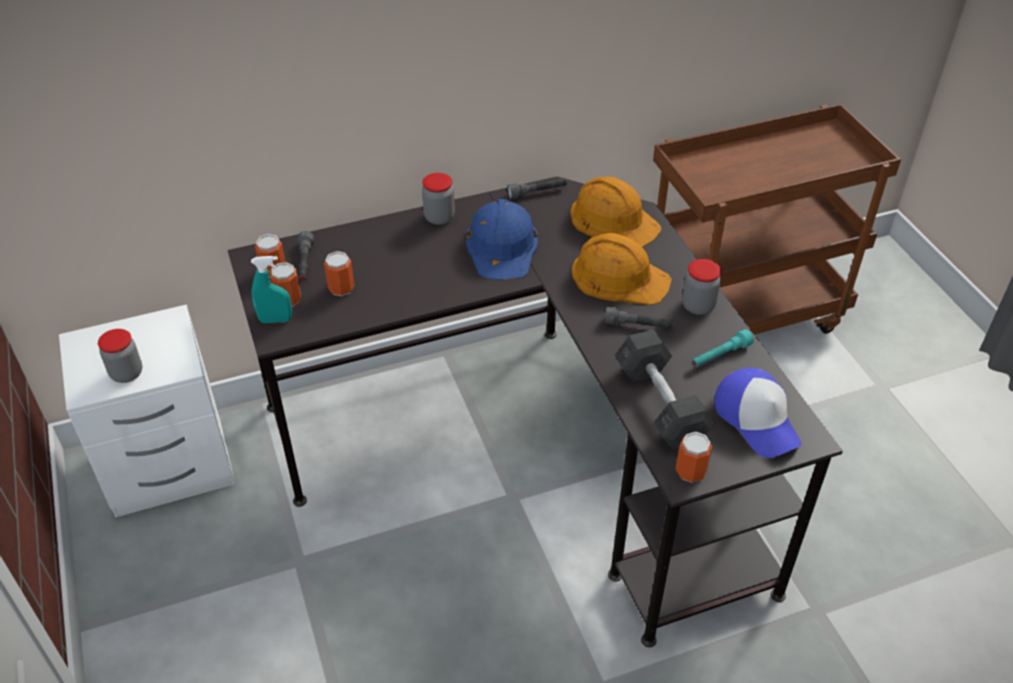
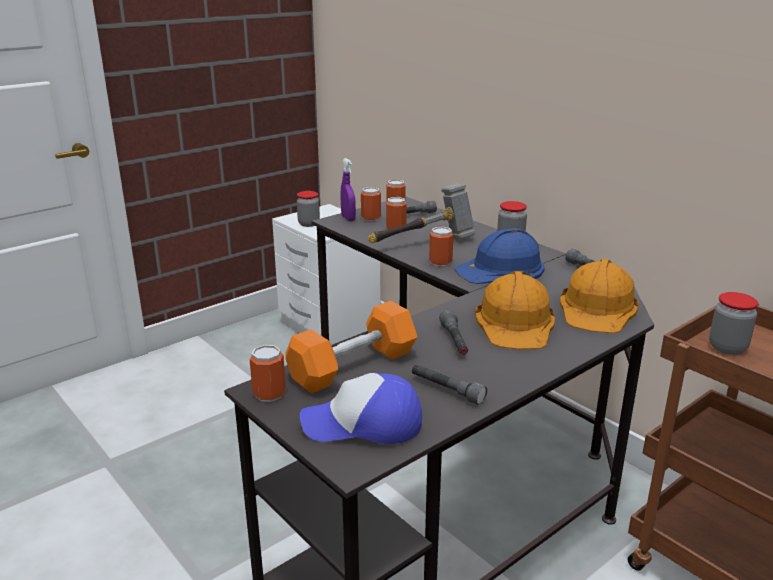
camera: 70 degrees right, 20 degrees down
turquoise spray bottle [251,256,292,323] -> purple spray bottle [341,158,356,221]
grey dumbbell [615,329,715,450] -> orange dumbbell [285,301,418,394]
jar [682,259,721,315] -> jar moved to [709,292,758,355]
turquoise flashlight [692,329,754,367] -> grey flashlight [412,364,487,405]
cap [715,368,802,458] -> cap turned 45 degrees clockwise [300,372,422,444]
none -> hammer [368,184,475,243]
none -> can [429,227,453,266]

